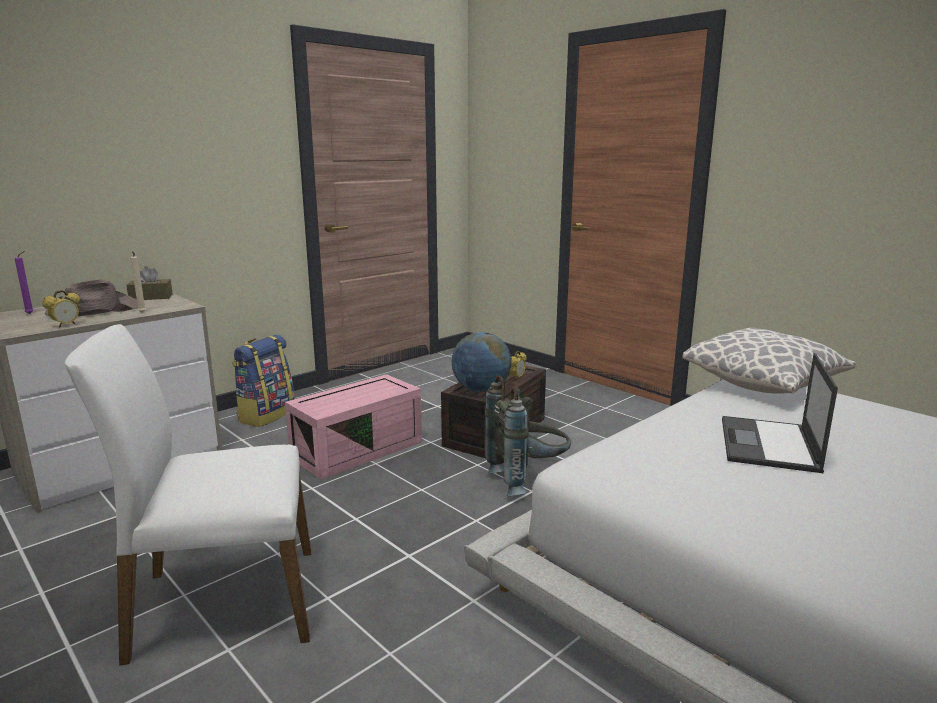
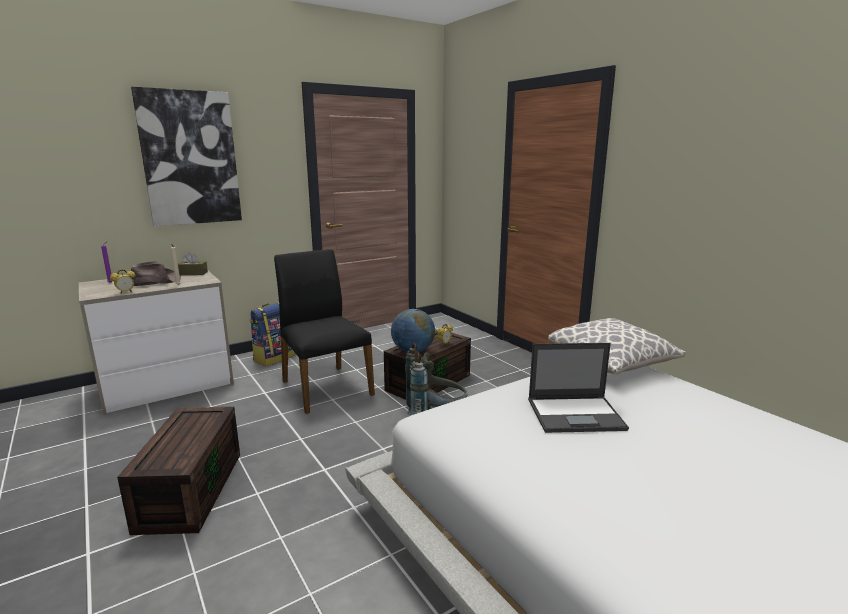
camera: 10 degrees right, 0 degrees up
white chair [65,324,311,666] -> brown storage box [117,407,240,535]
pink storage box [285,374,422,479] -> black chair [274,249,375,414]
laptop [722,353,838,473] -> laptop turned 120 degrees counterclockwise [528,343,629,433]
none -> picture [131,87,242,226]

